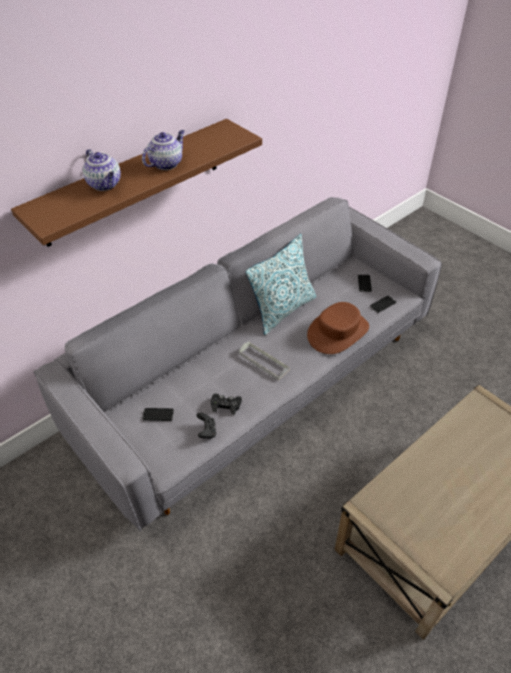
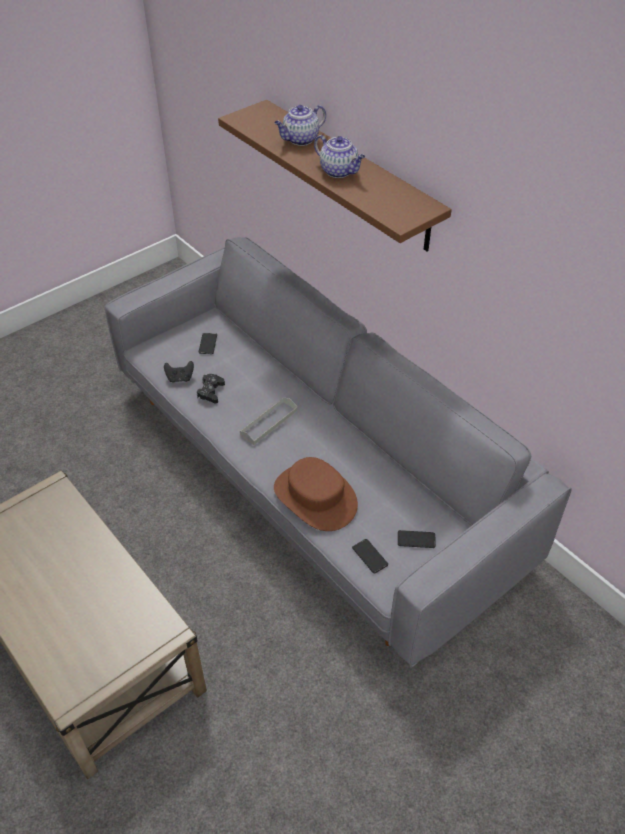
camera: 90 degrees right, 0 degrees up
pillow [246,234,316,335] -> none

